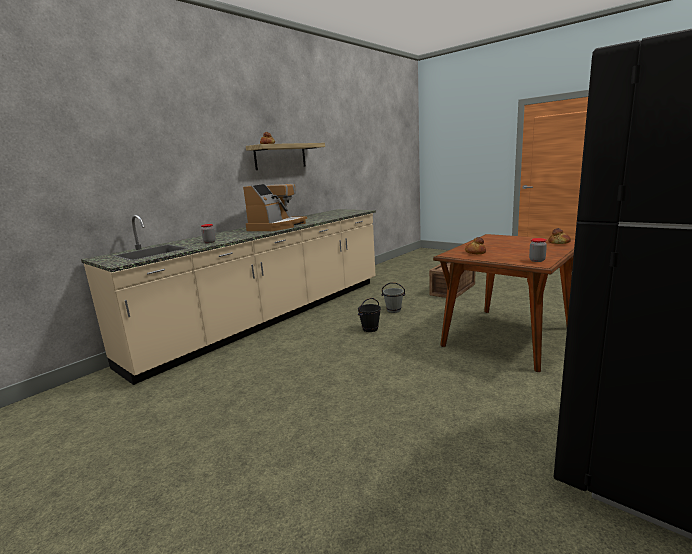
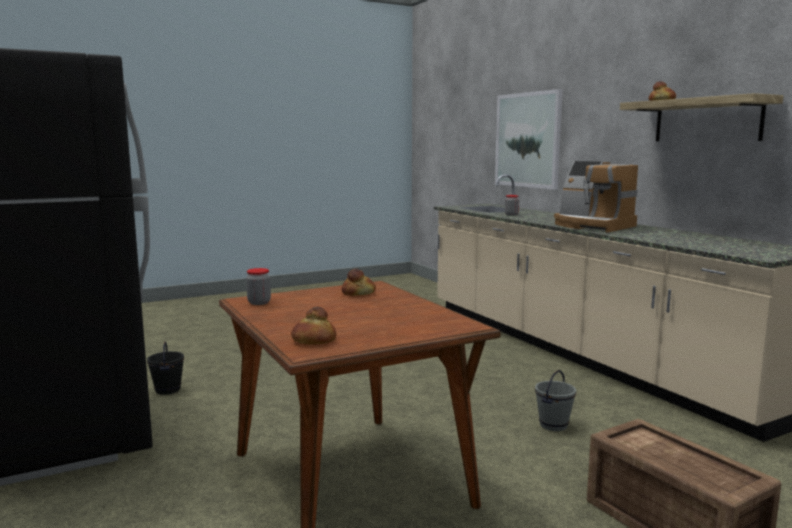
camera: 110 degrees right, 5 degrees down
black bucket [358,298,381,332] -> black bucket moved to [147,341,184,395]
none -> picture [495,89,563,190]

